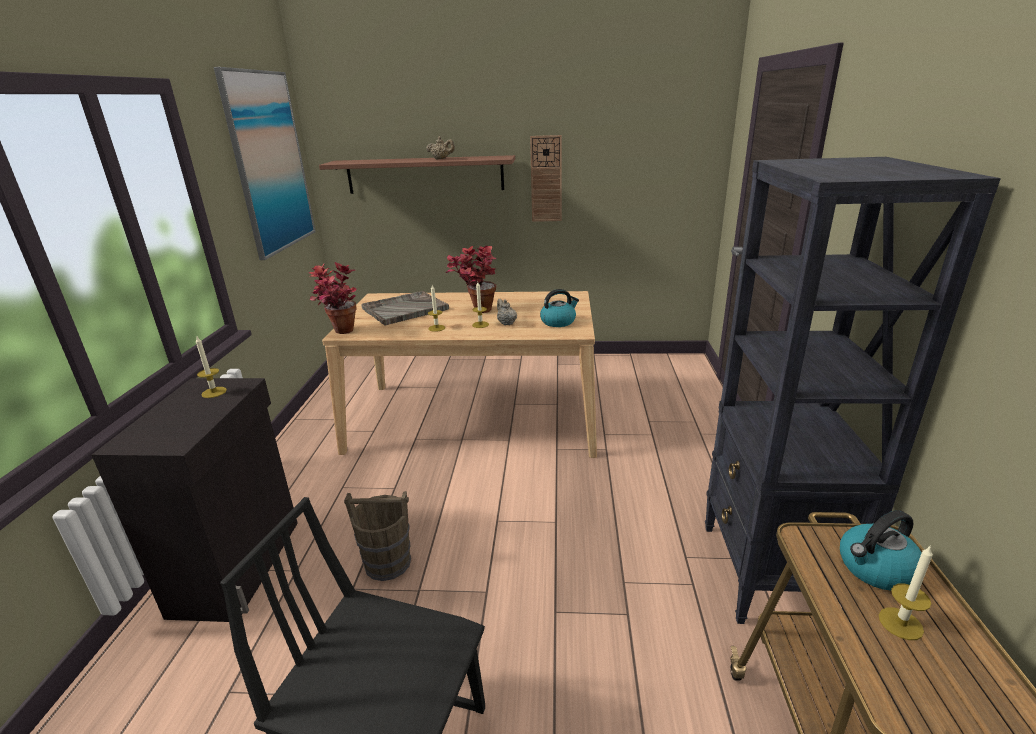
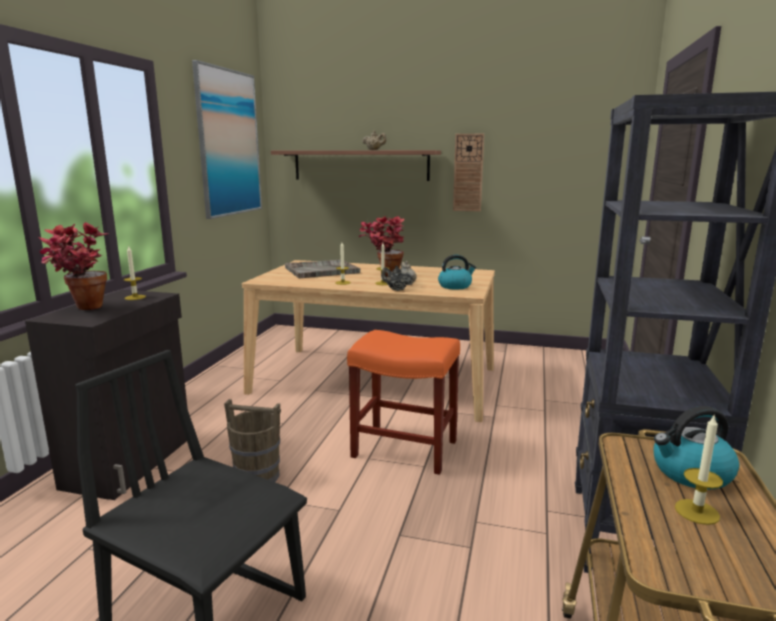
camera: 10 degrees right, 10 degrees down
potted plant [309,262,357,334] -> potted plant moved to [38,222,108,310]
none -> orange stool [347,330,460,475]
none -> black teapot [381,266,413,291]

